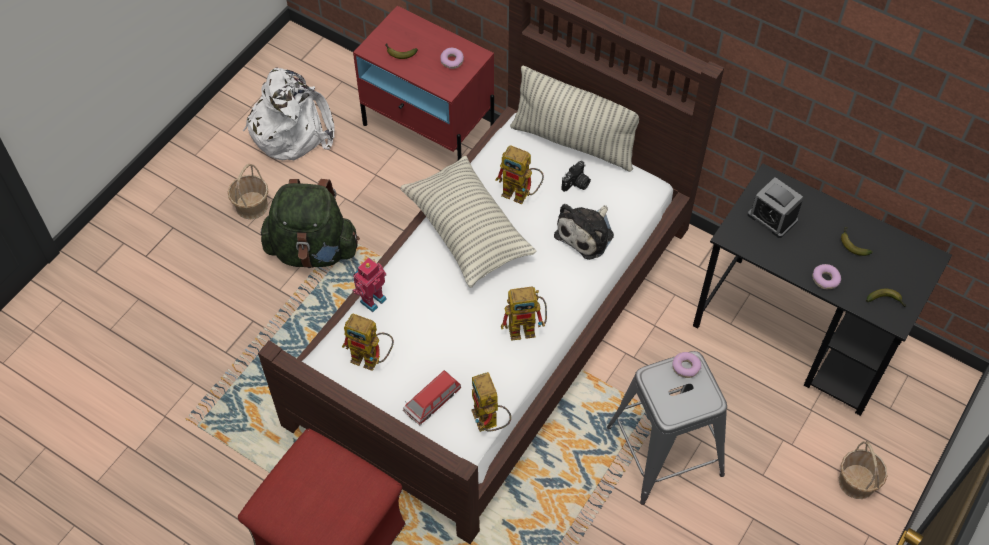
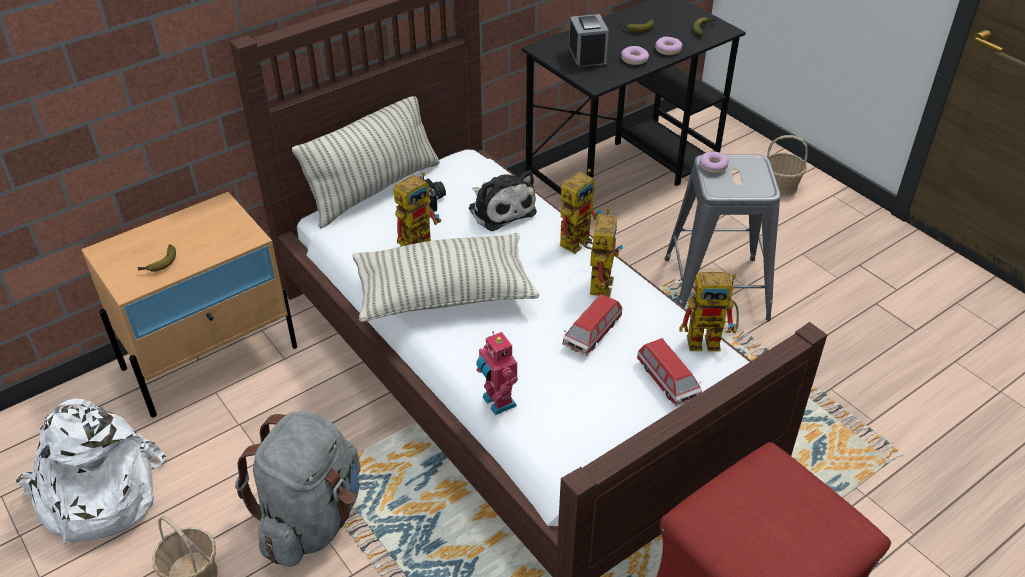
camera: 70 degrees left, 15 degrees down
green backpack [261,179,360,268] -> grey backpack [235,411,360,567]
toy robot [342,314,394,371] -> toy robot moved to [560,169,601,254]
red nightstand [353,6,494,160] -> beige nightstand [81,192,297,417]
donut [440,48,464,69] -> donut moved to [621,46,649,65]
alarm clock [748,177,803,238] -> alarm clock turned 75 degrees counterclockwise [568,14,609,70]
none -> toy car [562,293,622,356]

